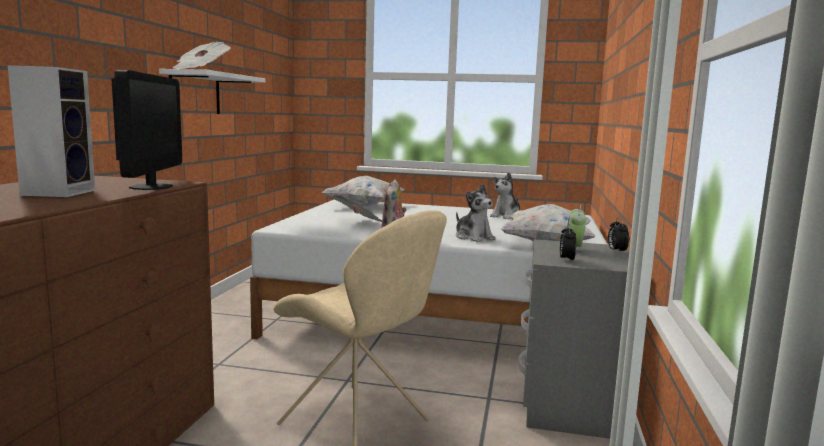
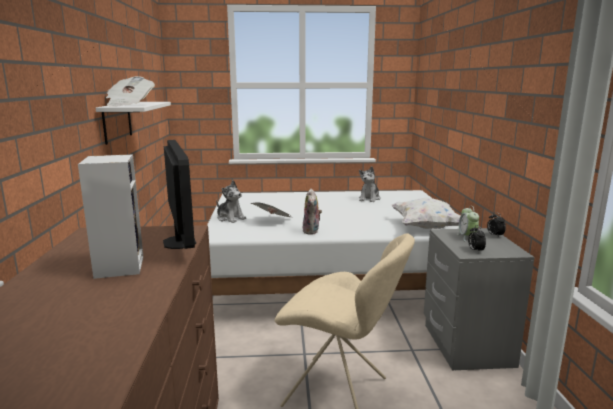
camera: 15 degrees left, 5 degrees up
white pillow [322,176,404,207] -> none
plush toy [456,184,496,242] -> plush toy moved to [216,180,246,223]

